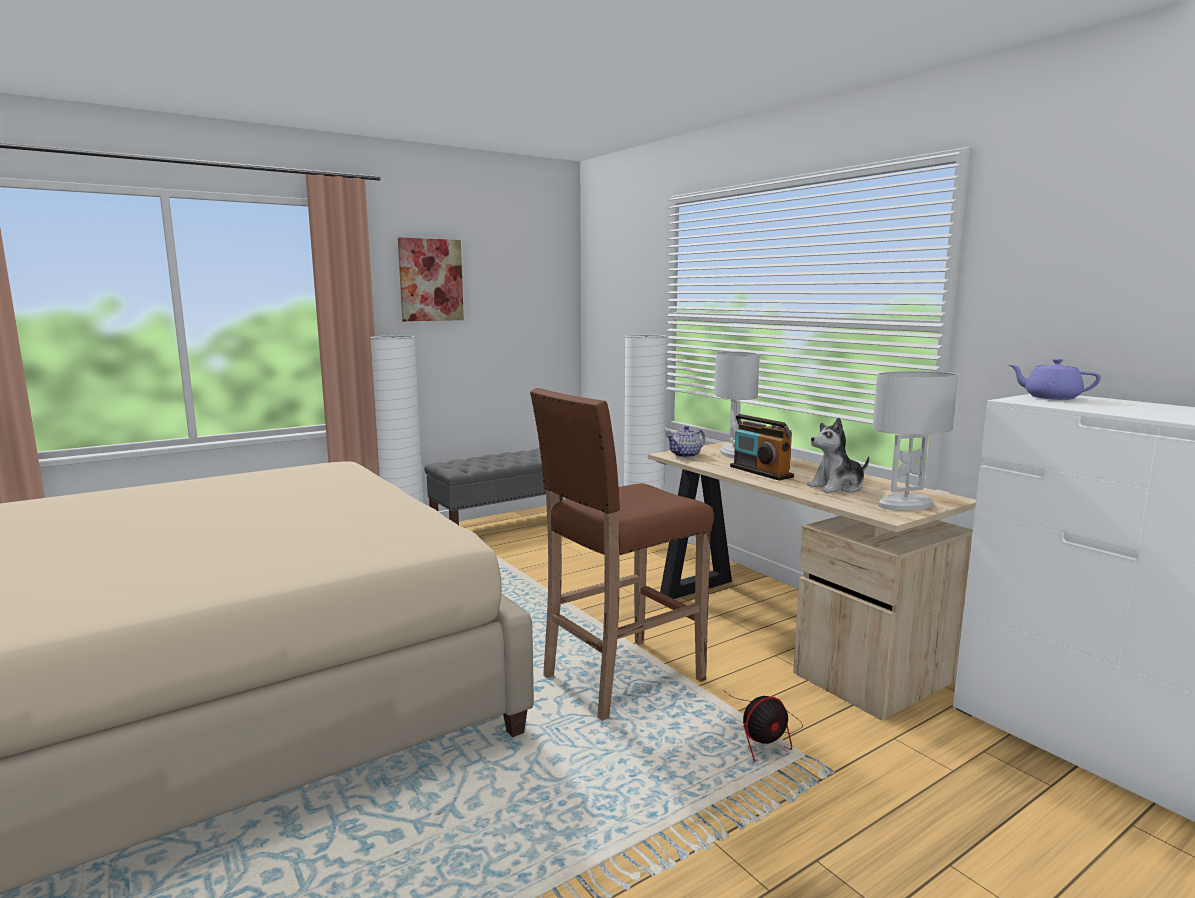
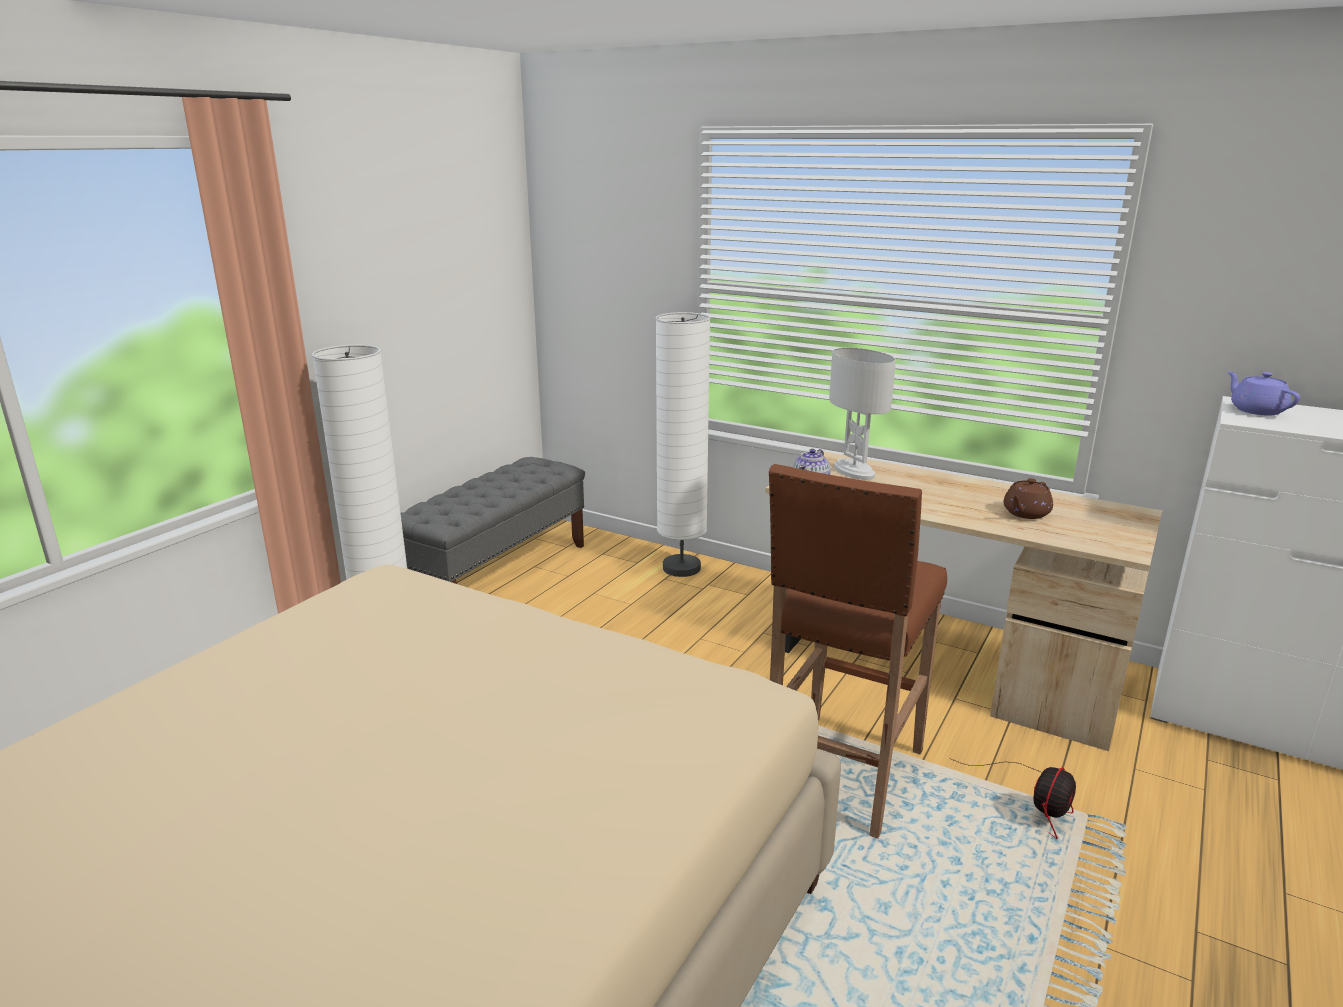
camera: 25 degrees left, 10 degrees up
picture [398,237,464,321] -> none
radio [730,414,794,480] -> none
plush toy [807,418,869,493] -> brown teapot [1003,478,1053,519]
white table lamp [873,371,958,510] -> none
purple teapot [1009,359,1101,400] -> purple teapot turned 60 degrees clockwise [1227,371,1300,415]

